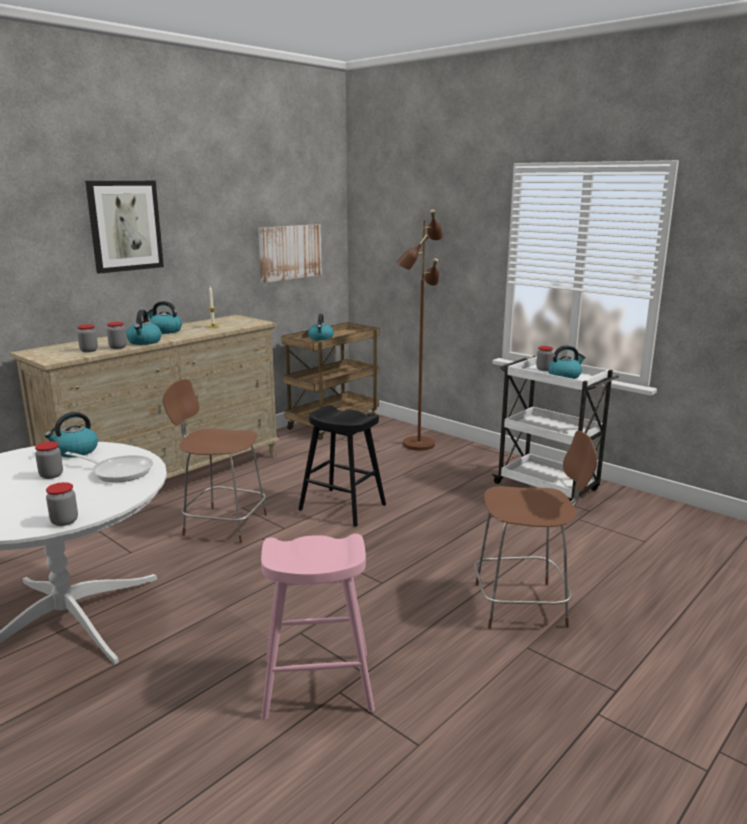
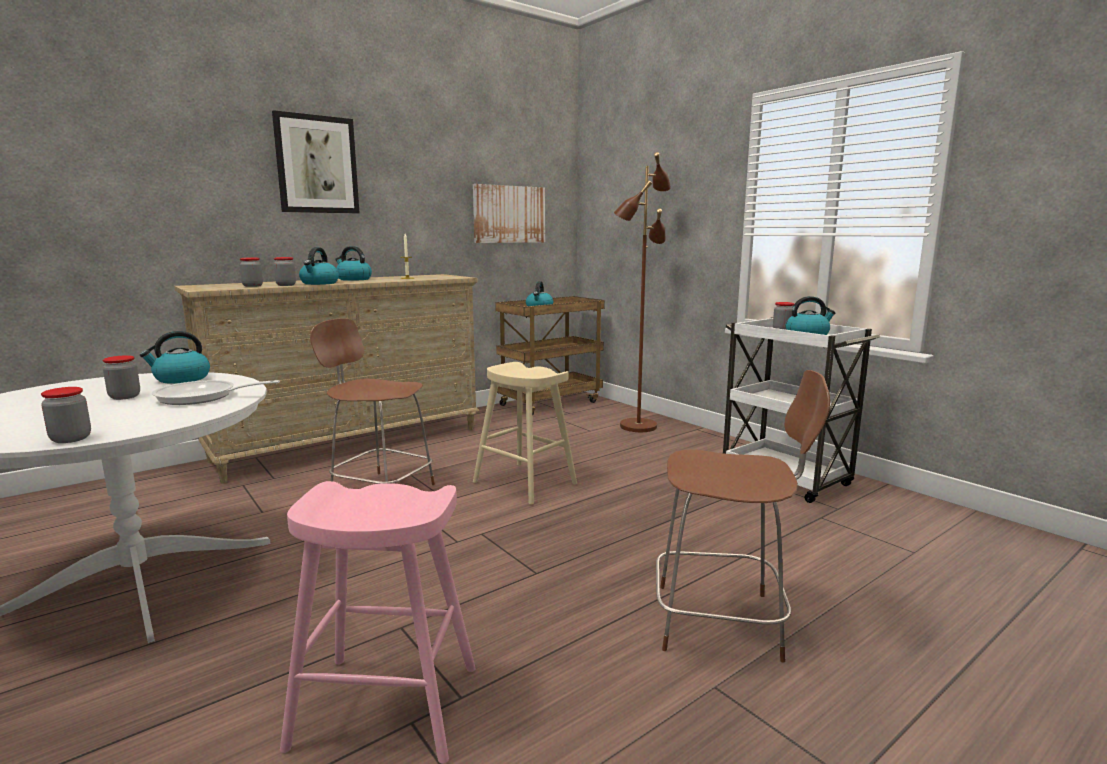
camera: 10 degrees right, 5 degrees down
frying pan [65,452,153,482] -> frying pan turned 150 degrees clockwise [152,380,280,405]
black stool [298,405,386,527] -> beige stool [473,362,577,505]

